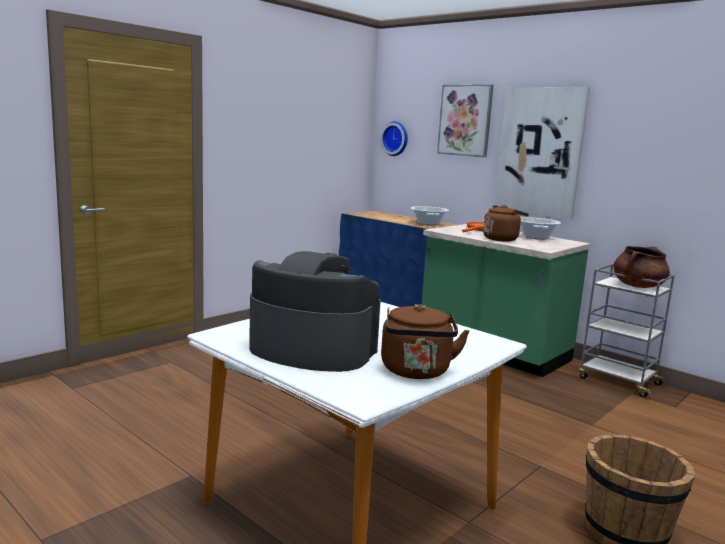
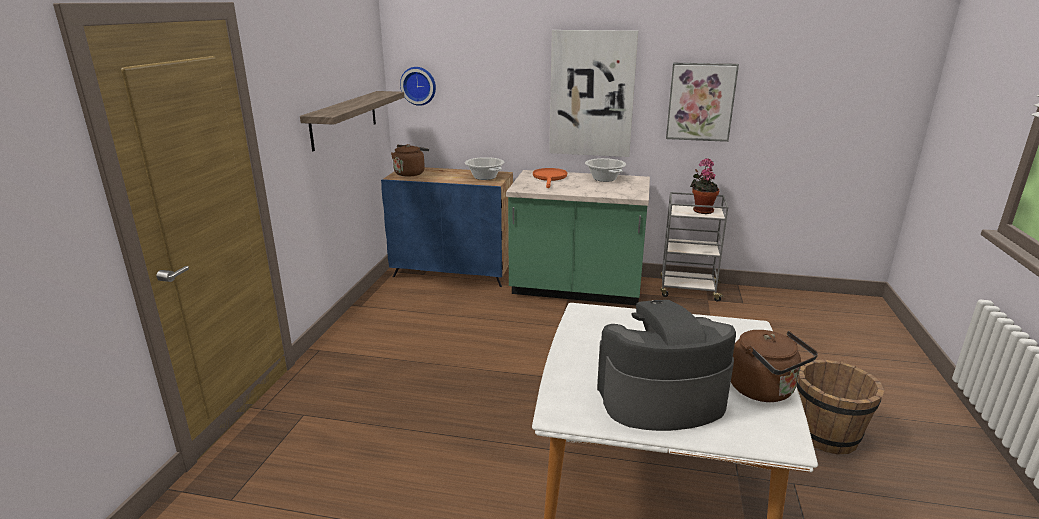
camera: 30 degrees left, 10 degrees up
picture [437,84,494,157] -> picture moved to [666,63,739,142]
brown kettle [483,205,529,241] -> brown kettle moved to [391,144,429,177]
brown cooking pot [614,246,670,288] -> potted plant [690,158,719,214]
none -> shelf [300,91,404,151]

